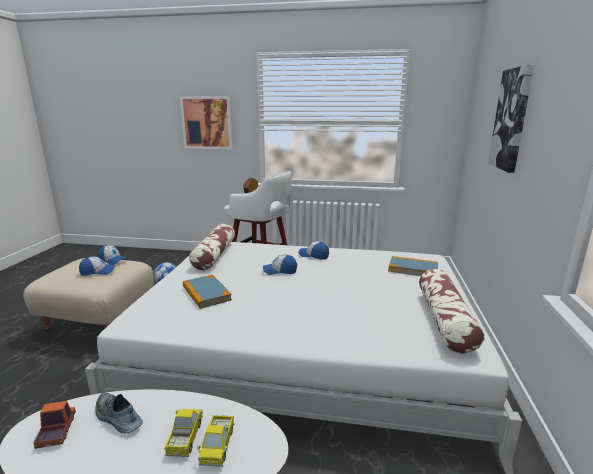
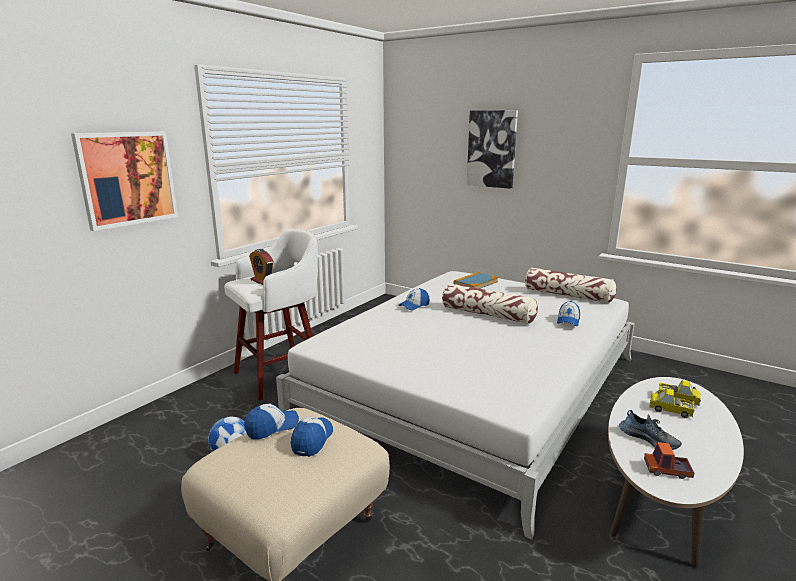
camera: 65 degrees left, 0 degrees up
shoe [95,393,143,434] -> shoe turned 105 degrees counterclockwise [619,410,682,450]
book [183,275,232,309] -> none
pillow [189,224,235,271] -> pillow moved to [442,283,538,324]
cap [263,255,297,275] -> cap moved to [557,301,580,326]

